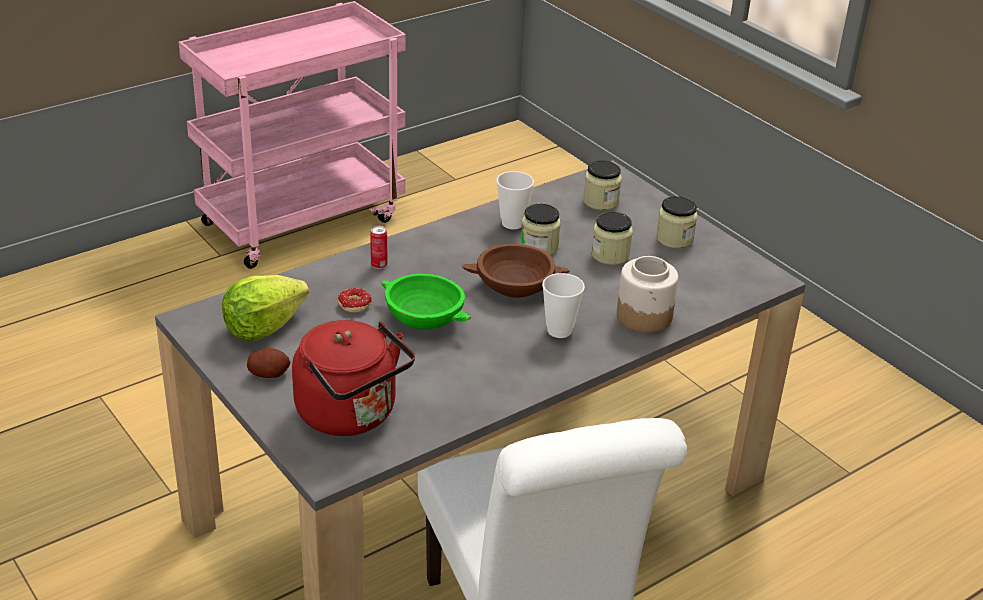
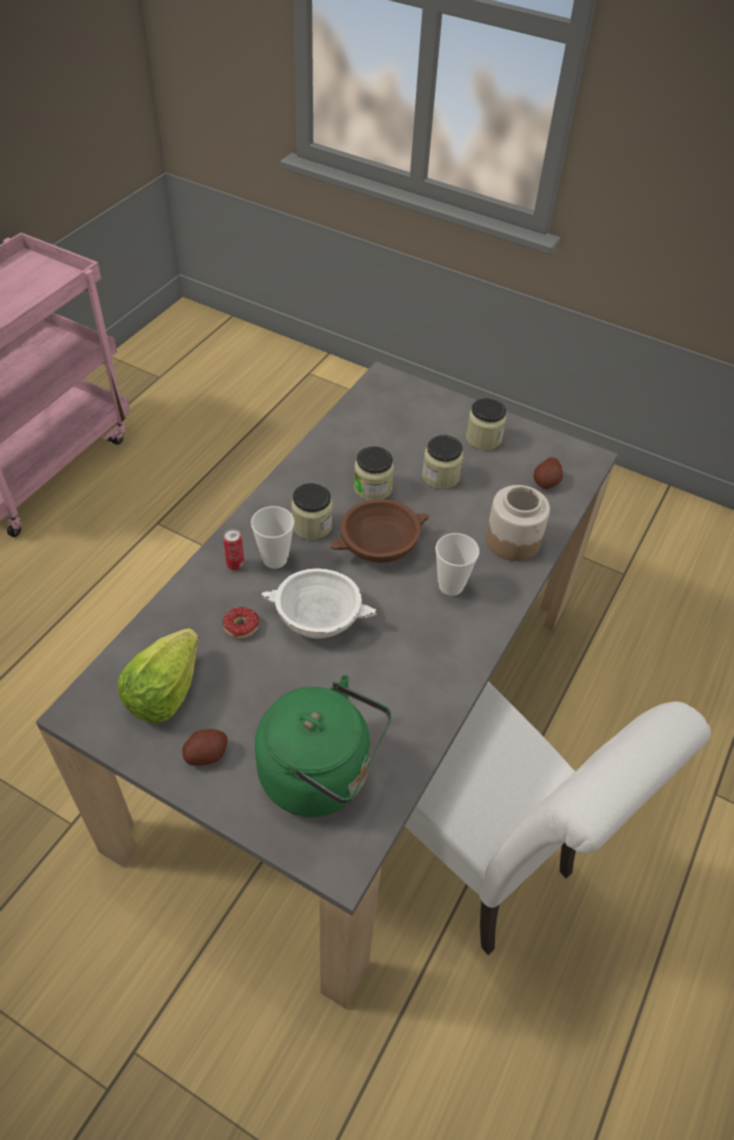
camera: 25 degrees left, 15 degrees up
red kettle [292,320,415,436] -> green kettle [255,675,392,817]
green bowl [381,274,471,330] -> white bowl [261,568,378,639]
cup [496,171,534,229] -> cup moved to [251,506,294,569]
jar [583,160,622,210] -> jar moved to [291,483,333,540]
none -> potato [533,457,563,489]

